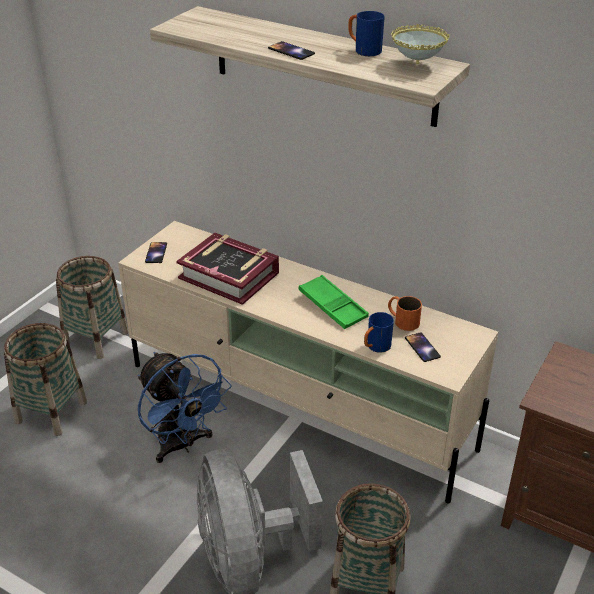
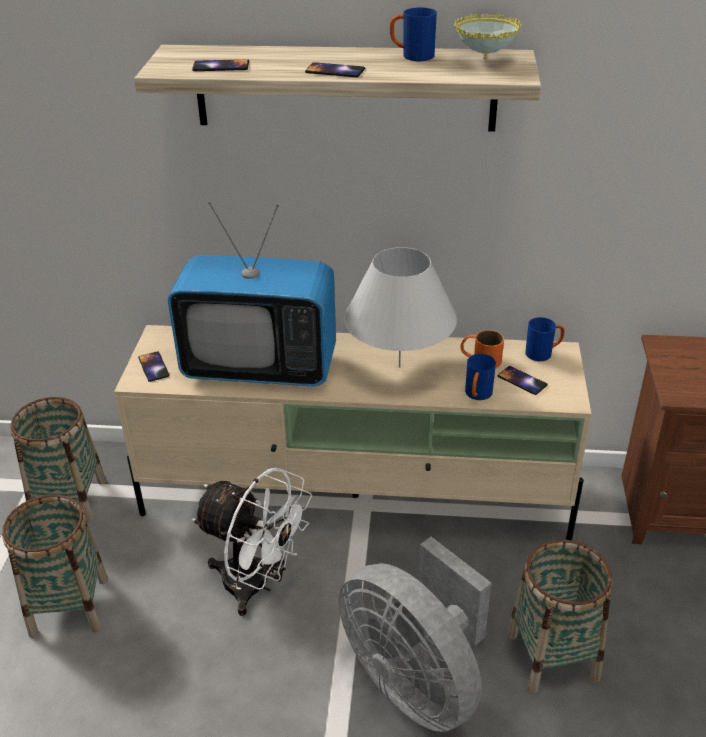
camera: 25 degrees left, 0 degrees up
blue fan [138,352,232,463] -> white fan [192,467,312,616]
book [176,233,279,305] -> television [168,202,336,387]
green tray [298,275,369,329] -> white table lamp [344,247,457,368]
none -> phone [192,59,249,71]
none -> blue mug [525,317,565,361]

